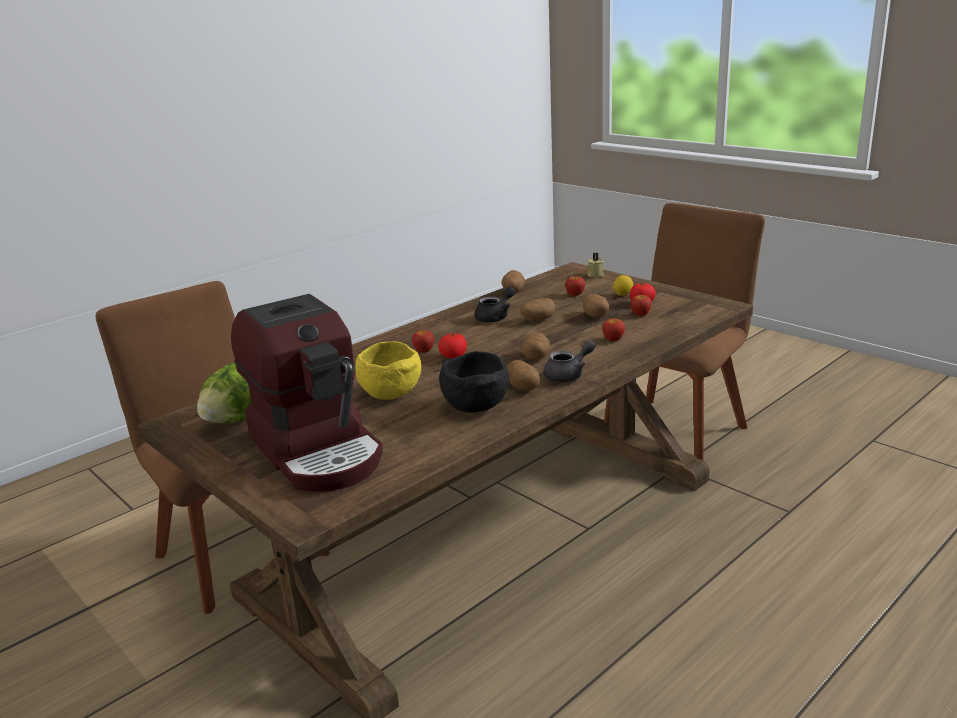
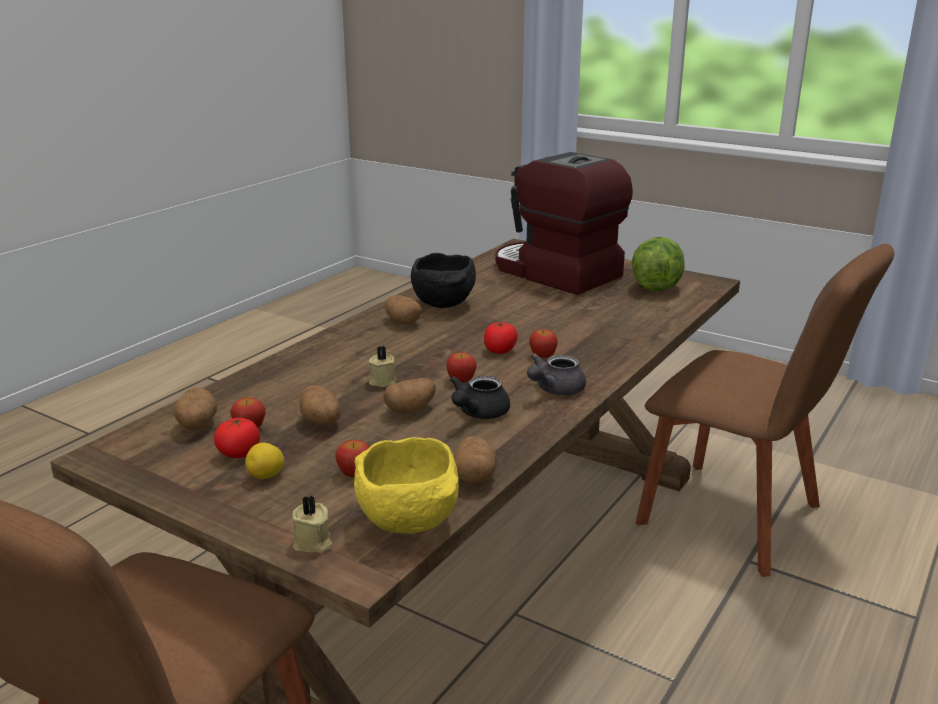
camera: 165 degrees right, 0 degrees up
yellow bowl [355,341,421,400] -> yellow bowl moved to [354,437,459,534]
potato [521,332,550,360] -> potato moved to [174,387,217,430]
grey teapot [543,340,595,382] -> grey teapot moved to [527,353,586,395]
apple [602,319,625,341] -> apple moved to [446,352,477,383]
none -> beige candle [369,346,397,387]

